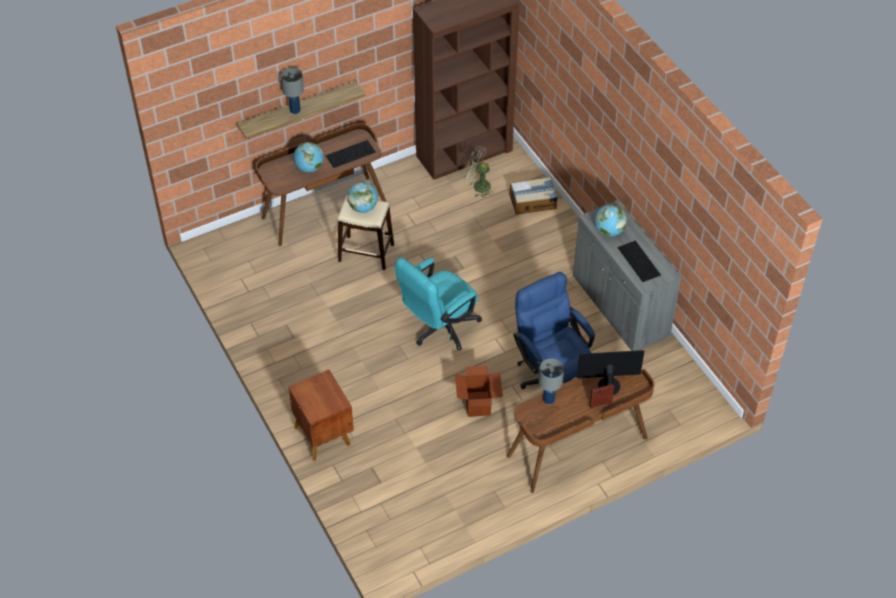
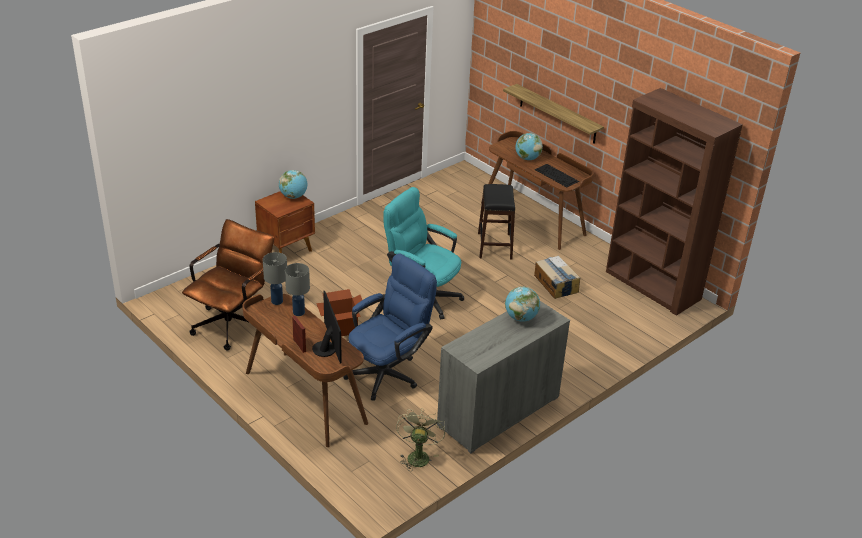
camera: 75 degrees right, 15 degrees down
grey table lamp [280,68,304,114] -> grey table lamp moved to [263,252,287,305]
beige stool [338,196,394,270] -> black stool [478,184,515,259]
globe [347,182,378,213] -> globe moved to [279,170,307,199]
green fan [463,146,492,198] -> green fan moved to [396,408,445,471]
cardboard box [510,177,558,214] -> cardboard box moved to [534,256,580,299]
keyboard [617,240,661,282] -> none
none -> brown office chair [182,219,274,351]

